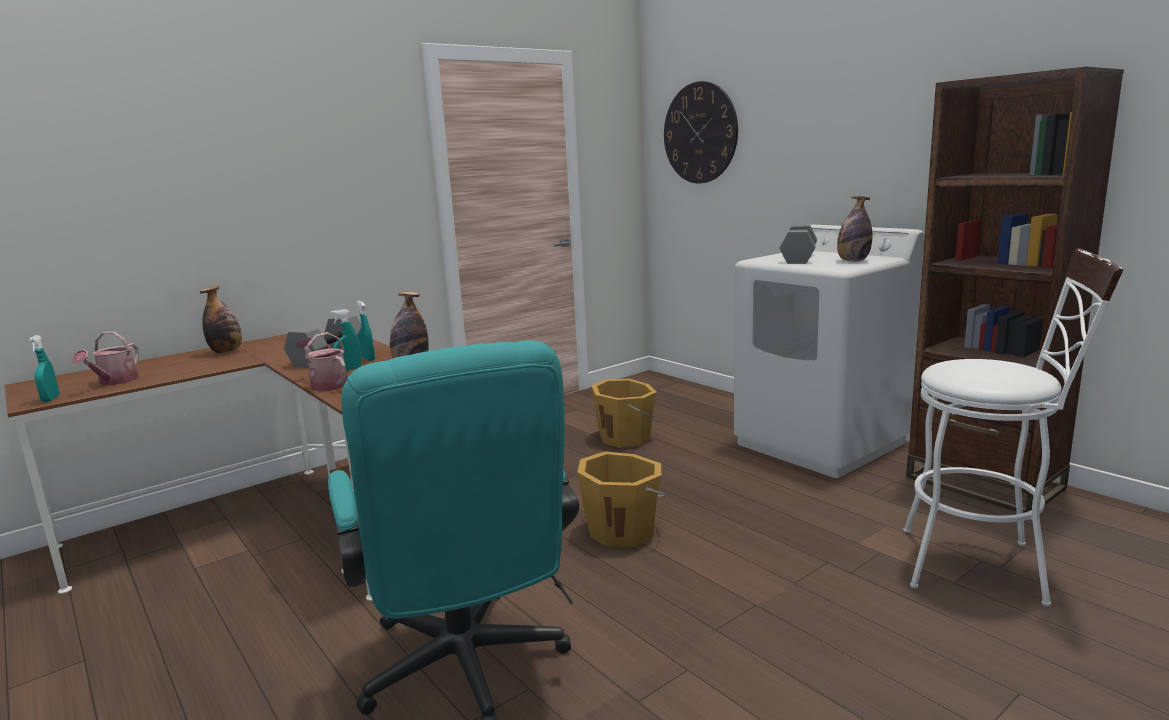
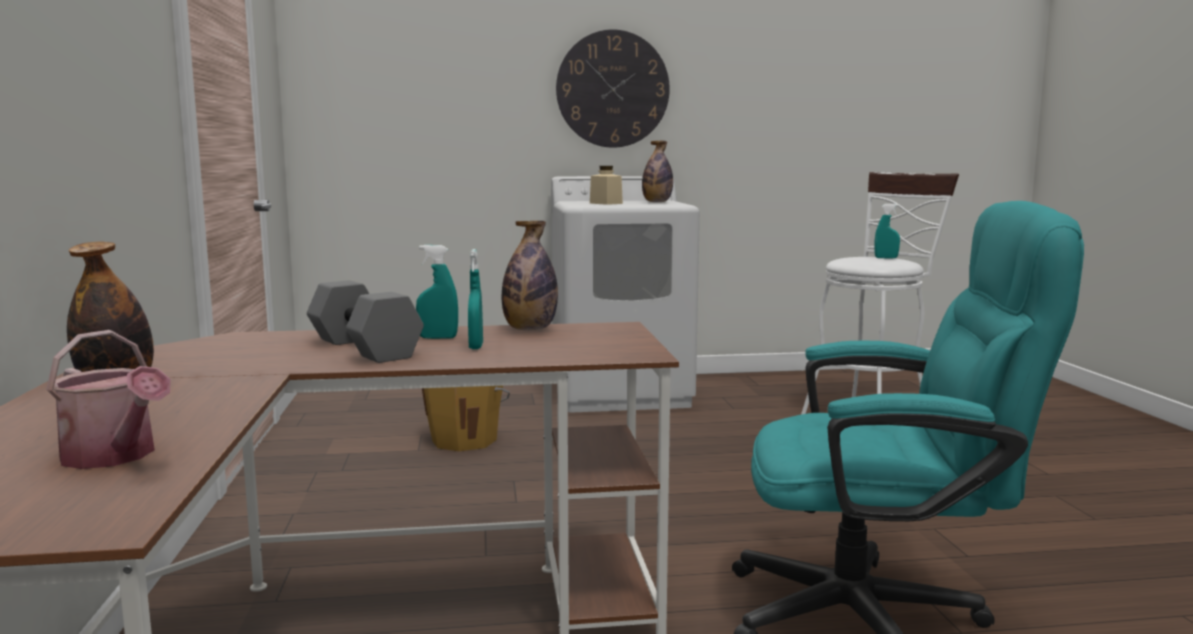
camera: 60 degrees left, 5 degrees down
turquoise spray bottle [28,335,59,402] -> turquoise spray bottle moved to [874,204,900,259]
watering can [296,332,348,391] -> none
orange bucket [578,451,667,547] -> none
wall clock [664,81,738,183] -> wall clock moved to [556,29,670,148]
grey dumbbell [780,224,817,264] -> beige jar [590,166,623,205]
brown bookcase [906,67,1124,513] -> none

